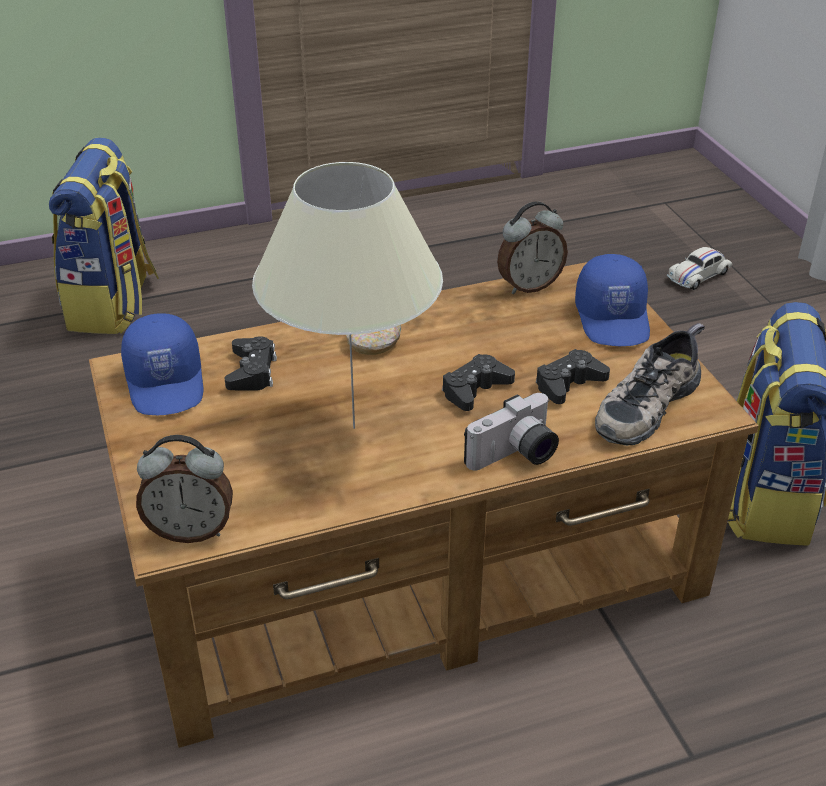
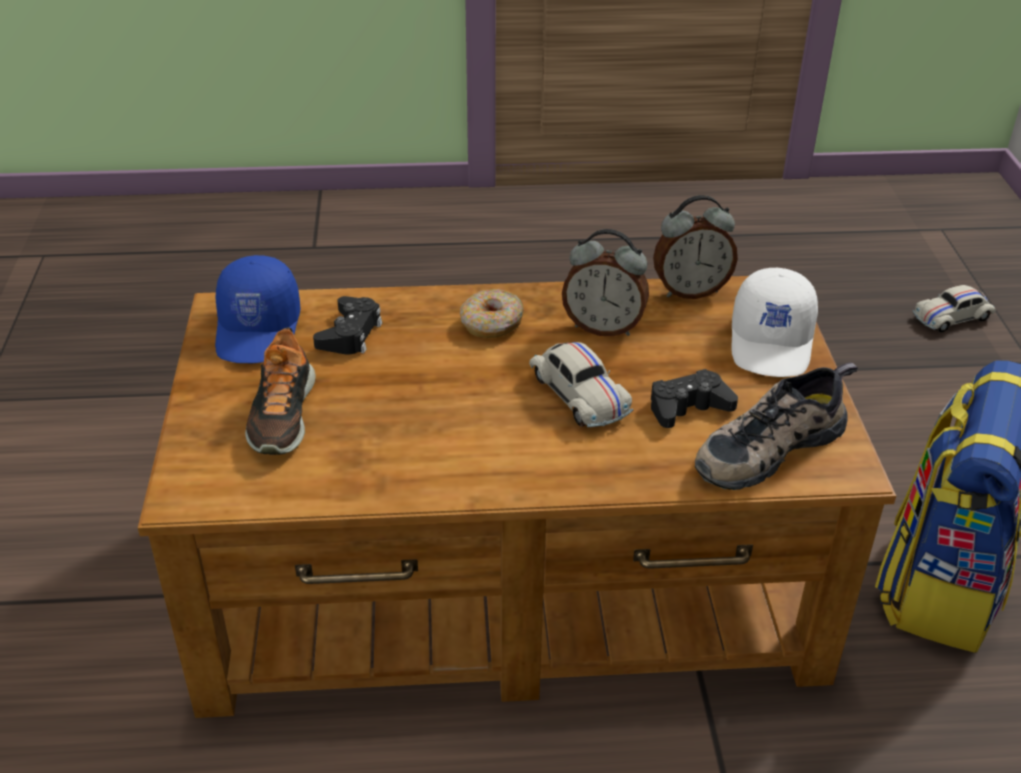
camera: 15 degrees right, 0 degrees up
backpack [49,138,159,334] -> none
alarm clock [136,435,233,543] -> alarm clock moved to [562,229,649,336]
beige table lamp [252,162,443,429] -> none
black game controller [442,354,515,411] -> white toy car [529,342,633,427]
camera [464,393,559,471] -> none
blue cap [575,254,650,346] -> white cap [731,268,818,377]
none -> shoe [245,327,316,455]

